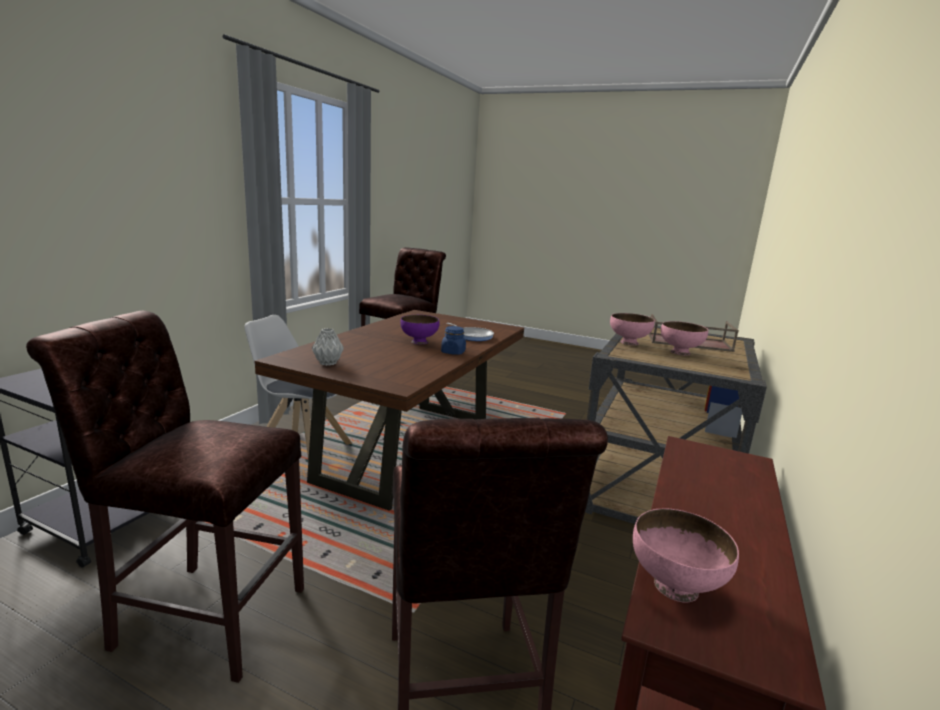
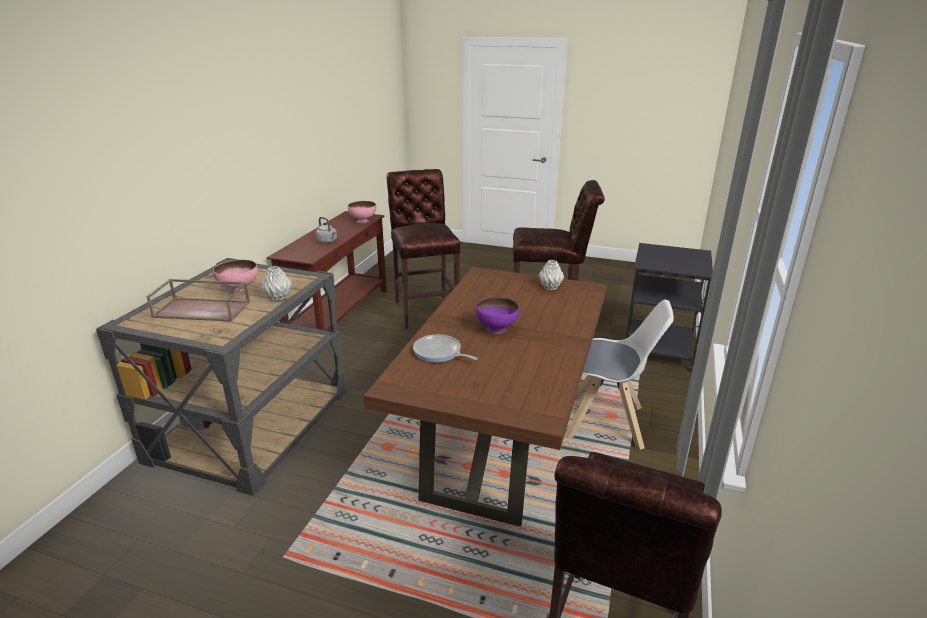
camera: 175 degrees right, 10 degrees up
blue jar [441,326,466,355] -> none
pink bowl [610,313,655,345] -> grey vase [262,266,291,301]
none -> grey kettle [316,217,337,243]

